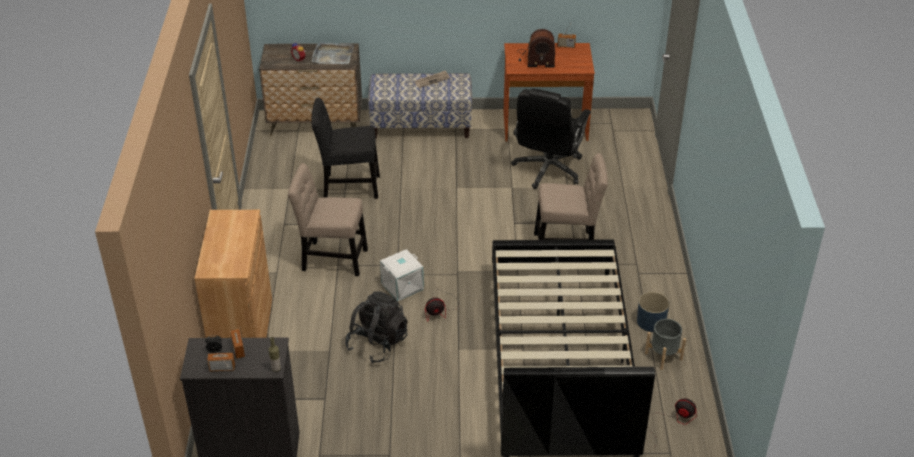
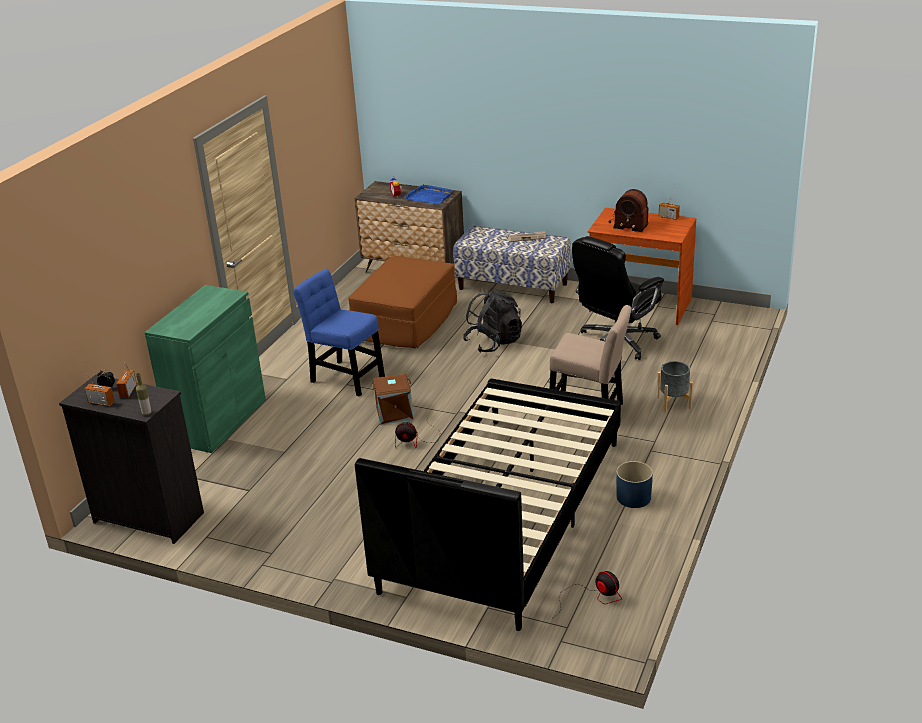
camera: 25 degrees right, 10 degrees down
brown cabinet [194,210,272,338] -> green cabinet [144,285,266,453]
beige chair [288,163,368,276] -> blue chair [293,269,385,397]
black chair [311,98,380,199] -> brown ottoman [348,256,457,349]
grey tray [312,42,354,64] -> blue tray [404,184,453,204]
black backpack [345,291,407,363] -> black backpack moved to [463,288,522,353]
white storage box [380,249,424,301] -> brown storage box [372,374,414,425]
grey planter [645,319,686,370] -> grey planter moved to [657,361,693,412]

